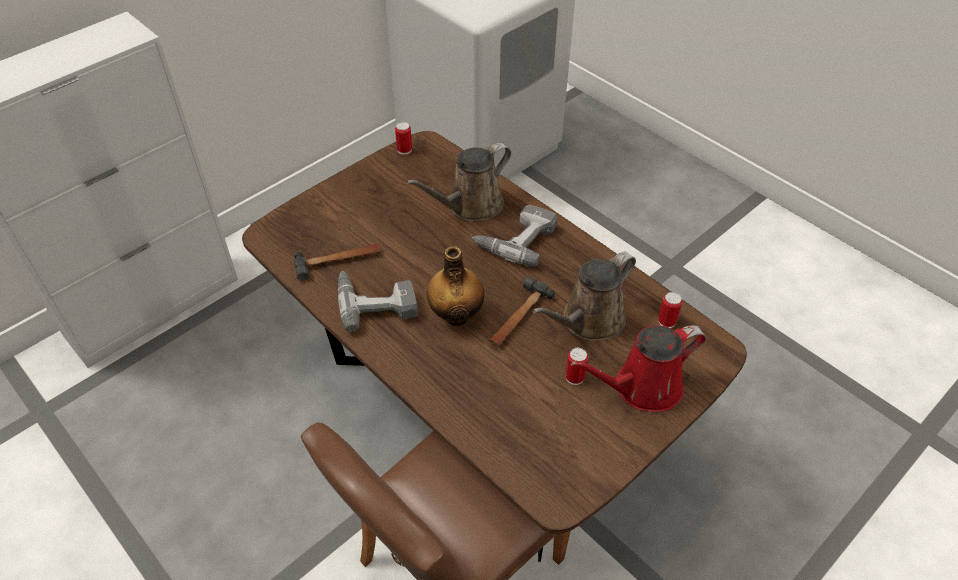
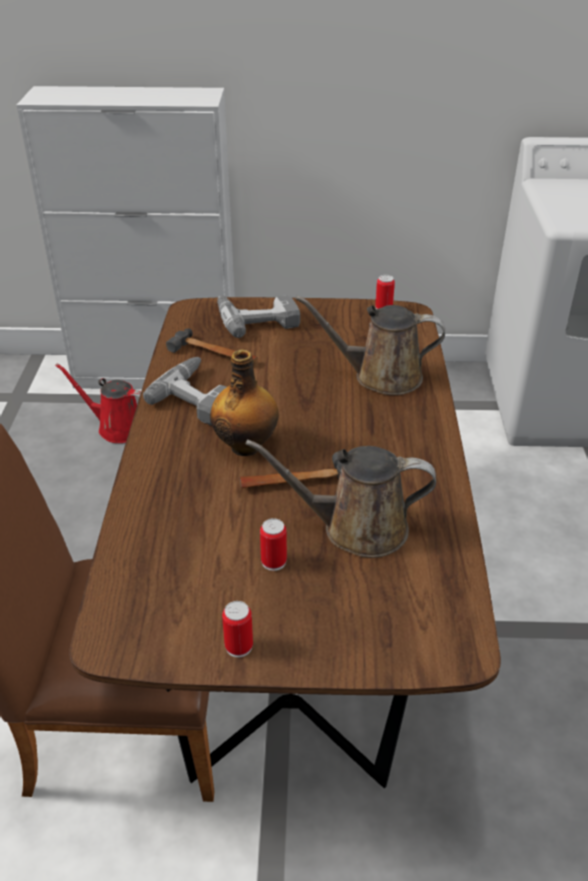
camera: 45 degrees right, 10 degrees down
power drill [472,205,558,267] -> power drill moved to [217,295,300,338]
red watering can [570,325,706,412] -> red watering can moved to [55,363,141,443]
can [658,292,682,328] -> can moved to [222,601,253,657]

